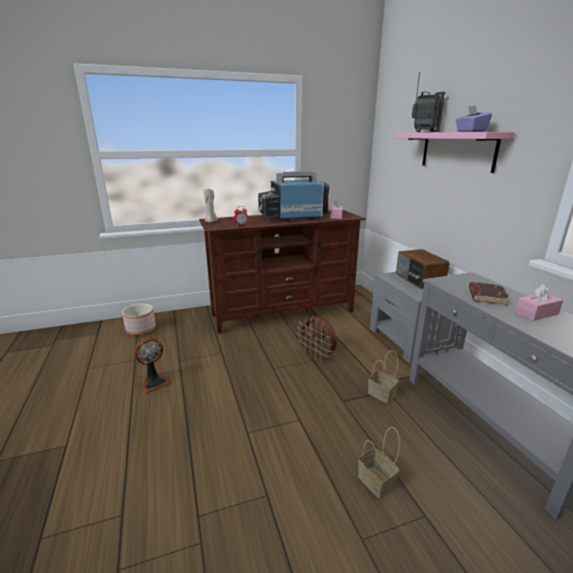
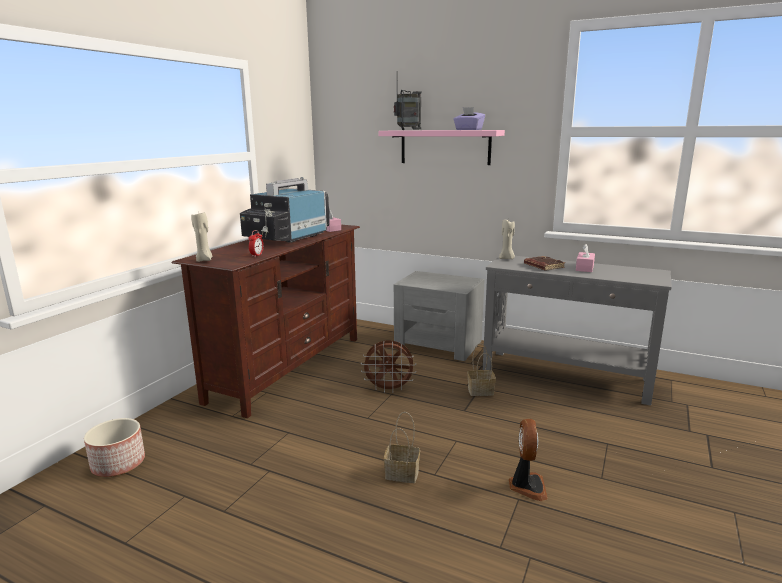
camera: 45 degrees left, 5 degrees down
fan [134,337,171,394] -> fan moved to [509,419,548,501]
basket [358,427,400,499] -> basket moved to [384,412,420,483]
radio [396,249,449,289] -> none
none -> beige candle [499,220,515,259]

